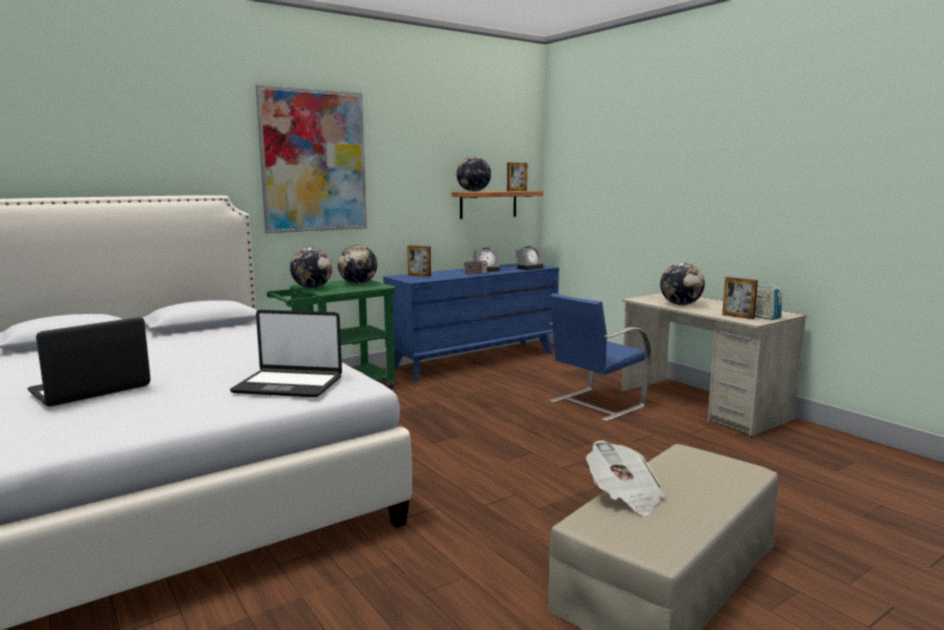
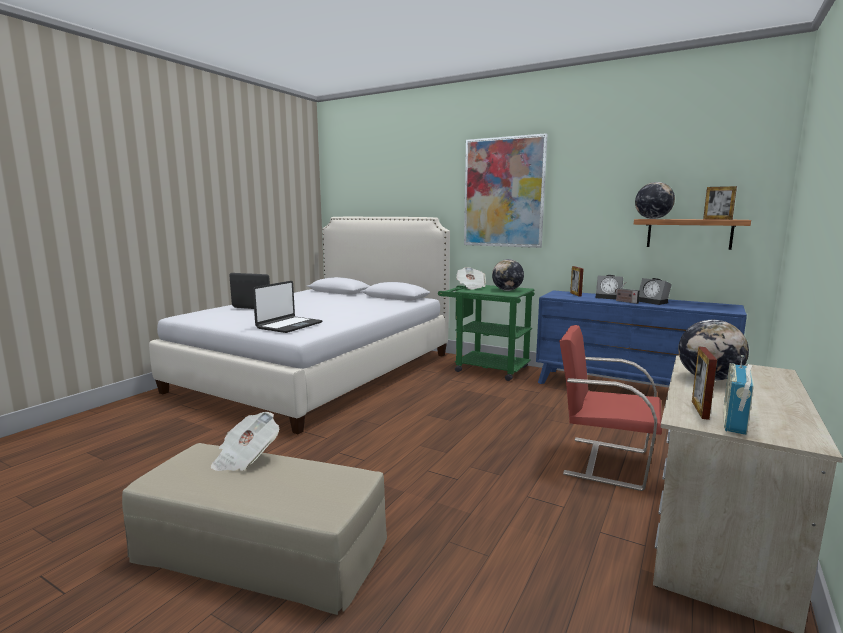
camera: 65 degrees right, 0 degrees up
laptop [230,310,342,398] -> laptop turned 135 degrees counterclockwise [253,281,323,333]
globe [290,247,332,288] -> newspaper [456,267,486,290]
alarm clock [515,246,543,270] -> alarm clock moved to [595,275,623,300]
blue chair [549,293,651,421] -> red chair [559,325,662,491]

